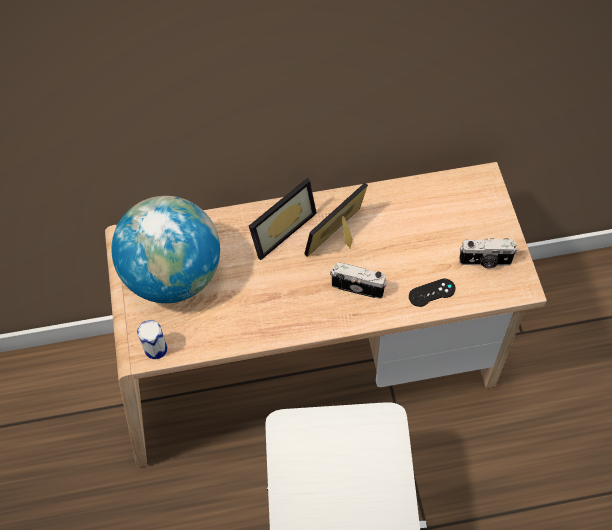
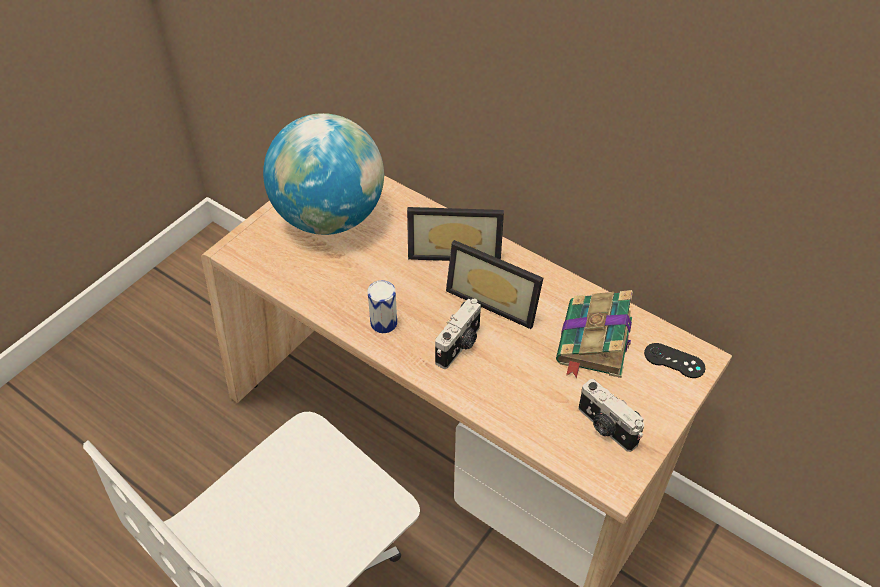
camera: 45 degrees right, 10 degrees down
can [137,320,168,359] -> can moved to [367,280,397,333]
picture frame [304,183,368,257] -> picture frame turned 150 degrees counterclockwise [446,240,543,329]
camera [330,262,387,299] -> camera turned 60 degrees clockwise [435,298,481,369]
black game controller [409,279,456,307] -> black game controller moved to [644,343,705,378]
none -> book [556,290,633,378]

